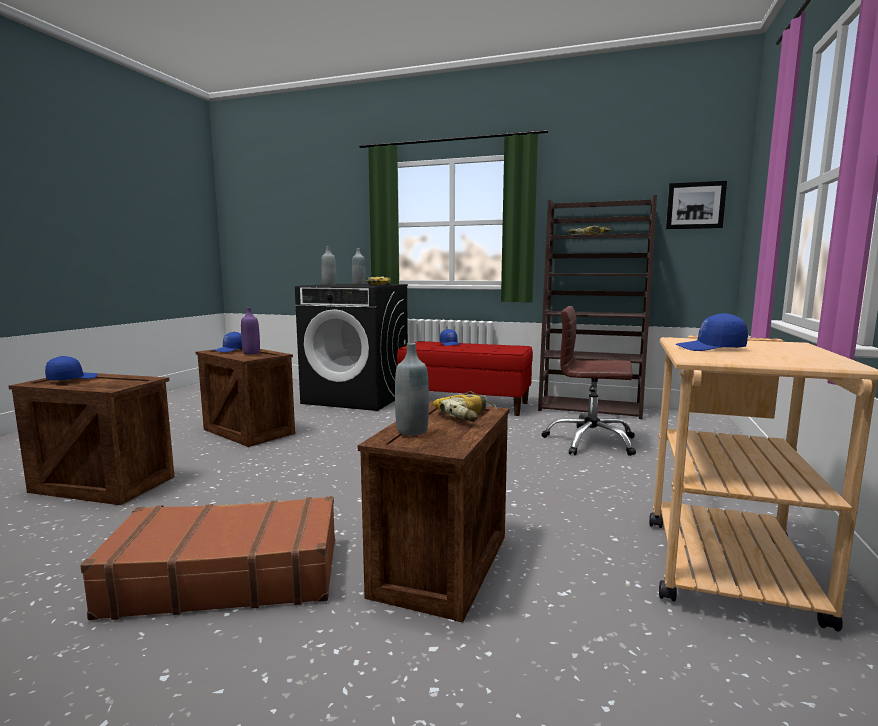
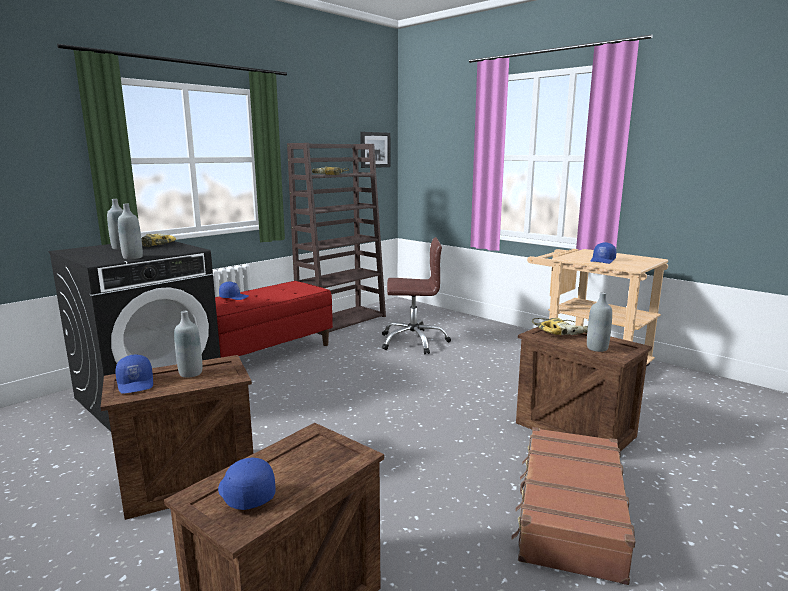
camera: 65 degrees left, 5 degrees up
purple bottle [241,307,260,354] -> grey bottle [174,311,202,378]
brown office chair [541,306,636,456] -> brown office chair turned 135 degrees counterclockwise [382,237,451,354]

